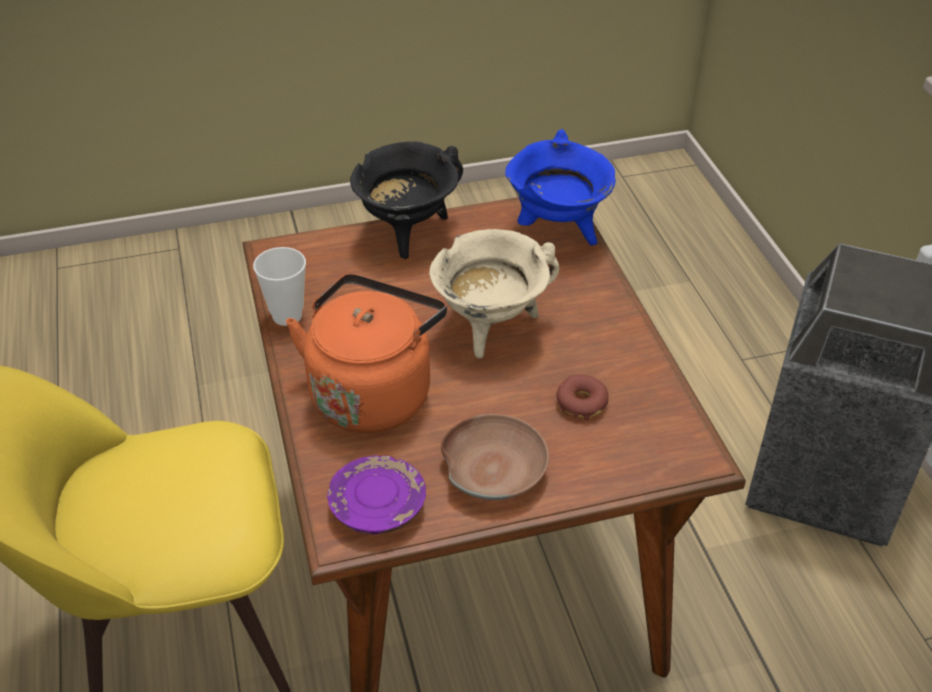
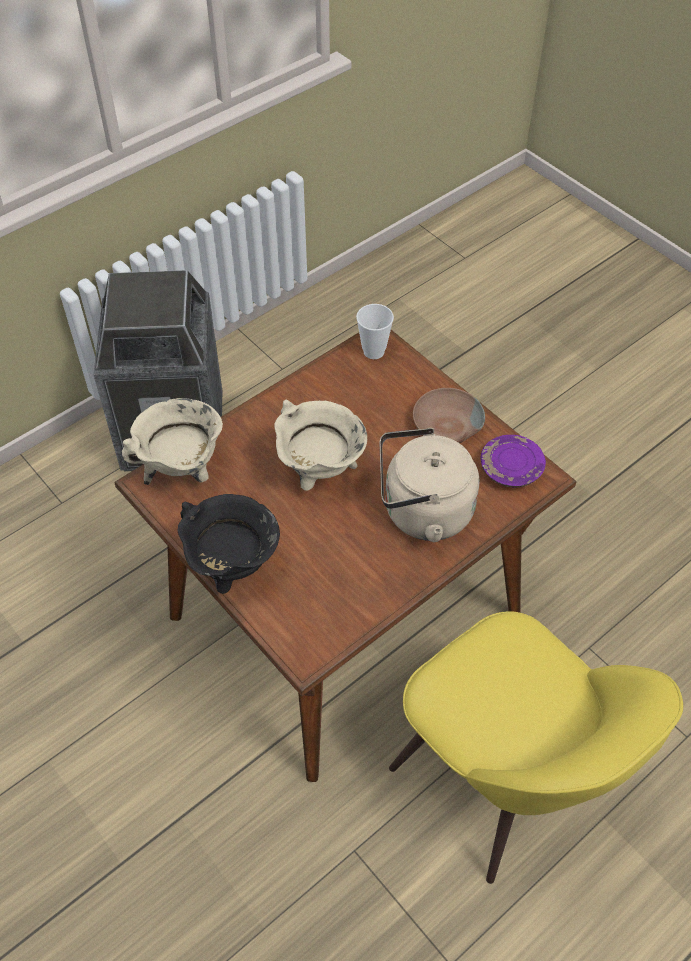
camera: 115 degrees left, 10 degrees up
cup [253,247,306,326] -> cup moved to [356,304,394,359]
orange kettle [286,274,447,433] -> beige kettle [380,428,479,542]
blue cooking pot [505,129,616,245] -> beige cooking pot [122,398,223,485]
donut [557,375,608,420] -> none

